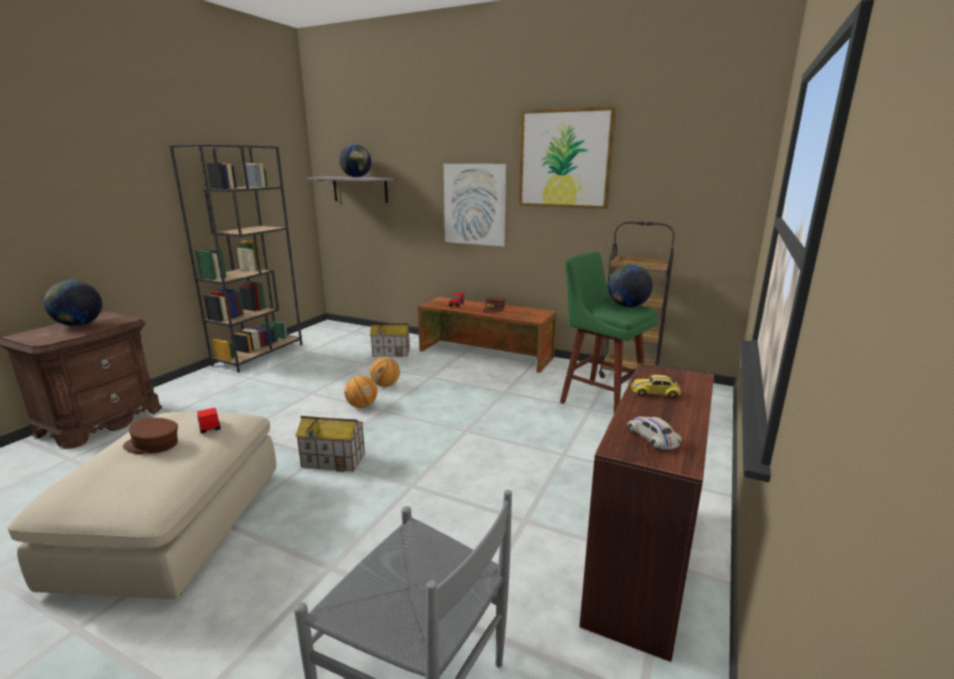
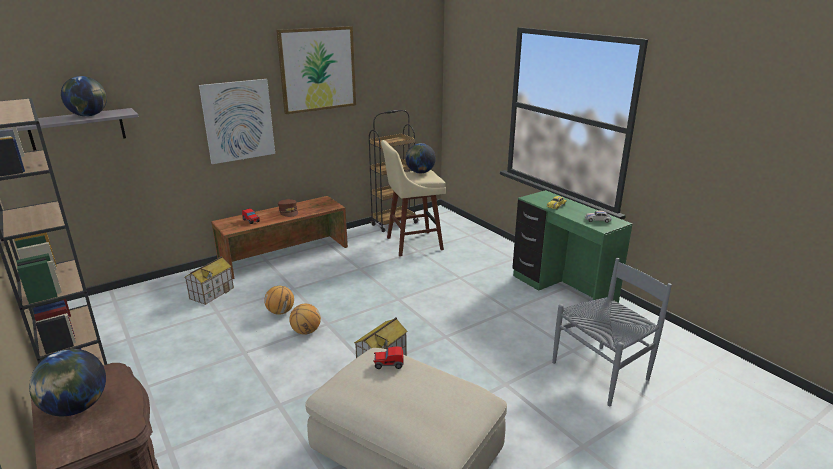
camera: 60 degrees left, 5 degrees up
brown cap [123,417,178,454] -> none
green stool [560,252,658,413] -> beige stool [381,140,446,257]
brown desk [579,363,714,662] -> green desk [512,190,632,303]

